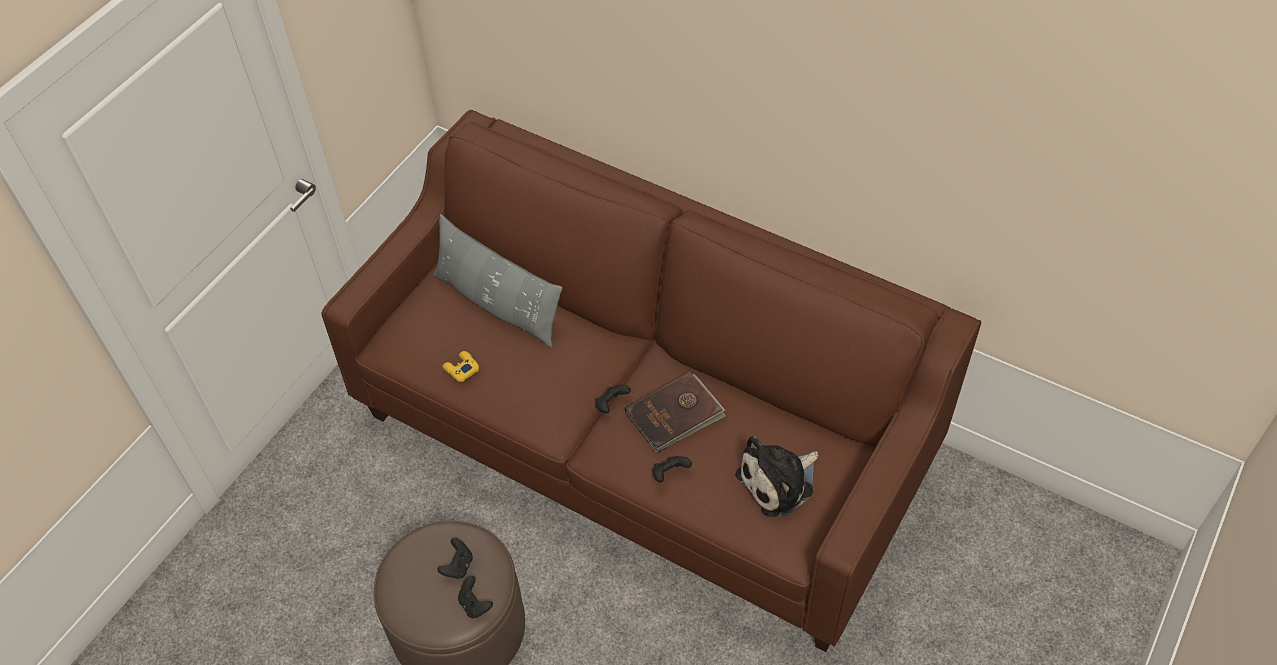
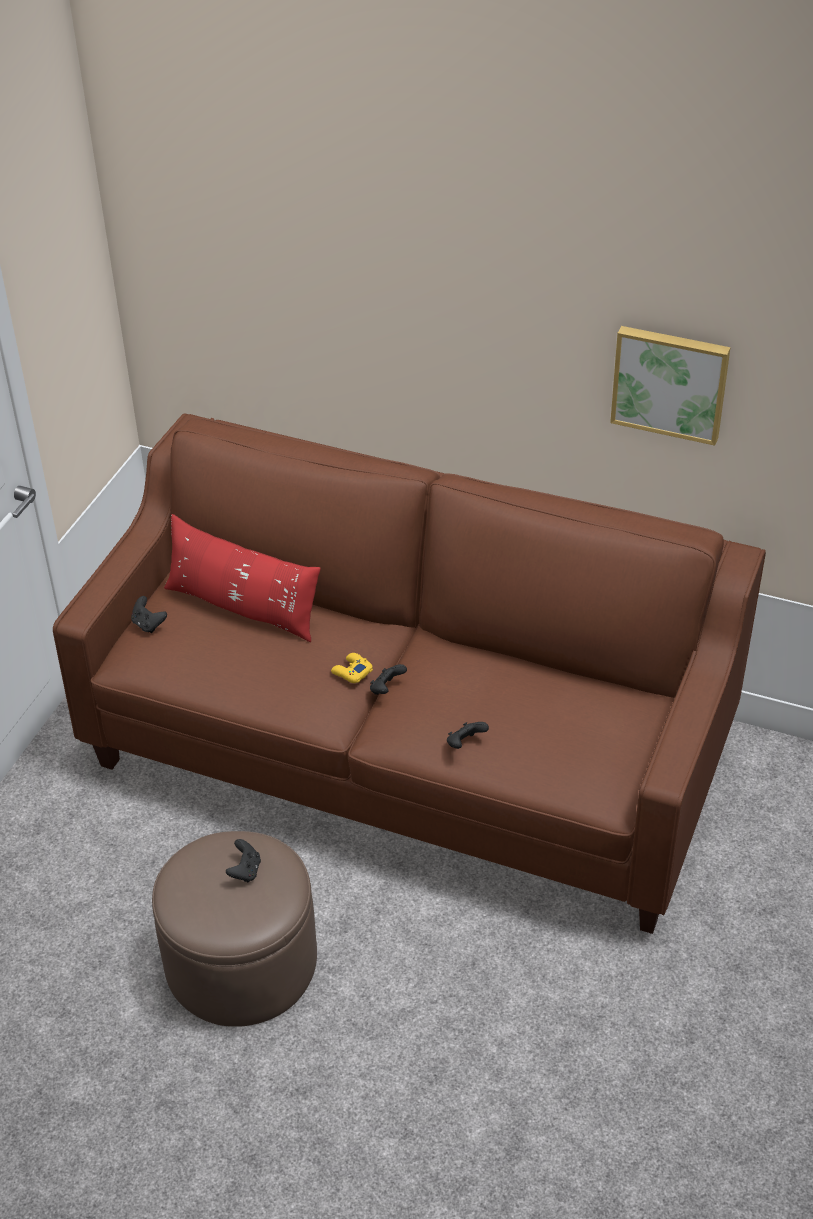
camera: 10 degrees left, 10 degrees down
grey pillow [433,214,562,348] -> red pillow [164,514,321,642]
yellow game controller [442,351,479,382] -> yellow game controller moved to [331,653,373,683]
black game controller [458,576,493,618] -> black game controller moved to [131,596,167,633]
brown book [625,371,726,453] -> none
plush toy [735,436,819,517] -> none
none -> picture [610,326,730,446]

